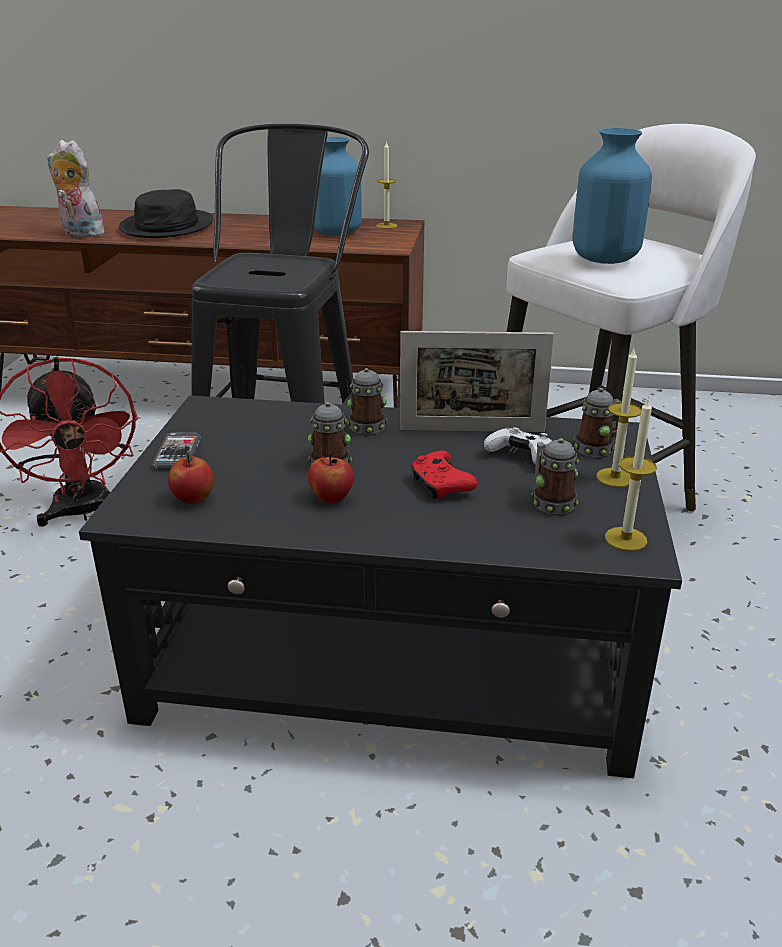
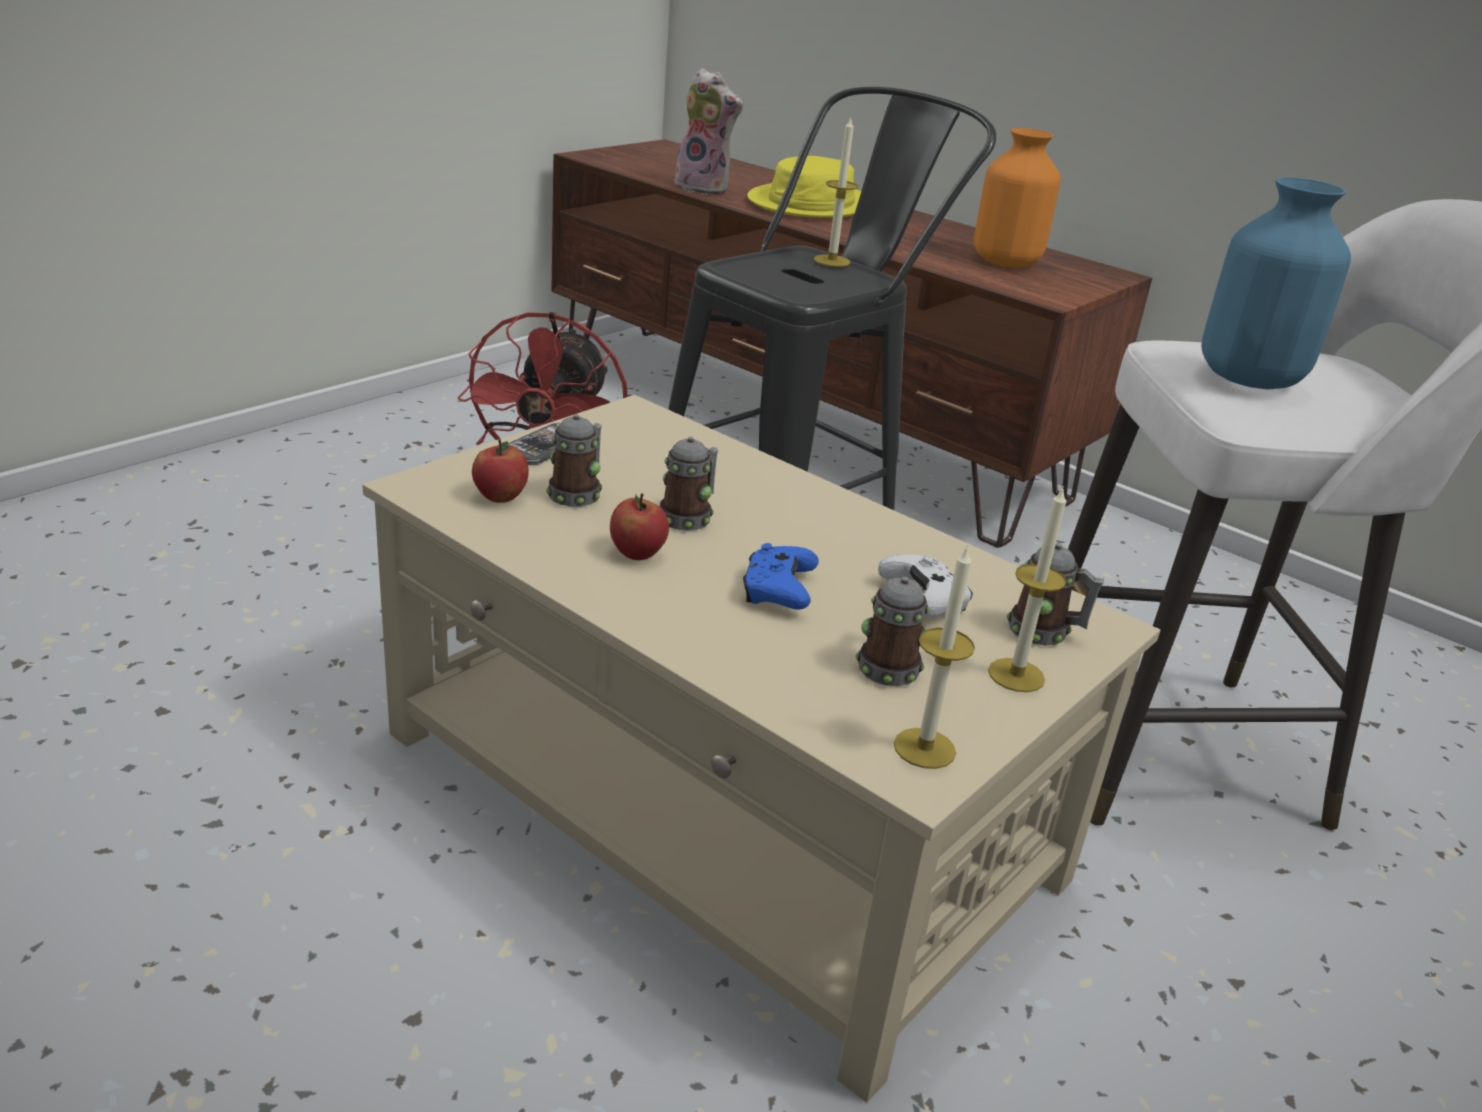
camera: 30 degrees right, 0 degrees up
plush toy [47,140,104,237] -> plush toy turned 150 degrees clockwise [668,68,743,195]
black coffee table [79,395,682,778] -> beige coffee table [362,395,1160,1103]
black hat [119,189,214,238] -> yellow hat [747,156,861,218]
blue vase [314,137,362,236] -> orange vase [974,128,1061,268]
mug [347,368,387,434] -> mug moved to [546,414,602,507]
candle [376,141,397,229] -> candle moved to [814,118,858,267]
picture frame [400,331,554,432] -> none
red game controller [411,451,478,500] -> blue game controller [743,543,819,610]

